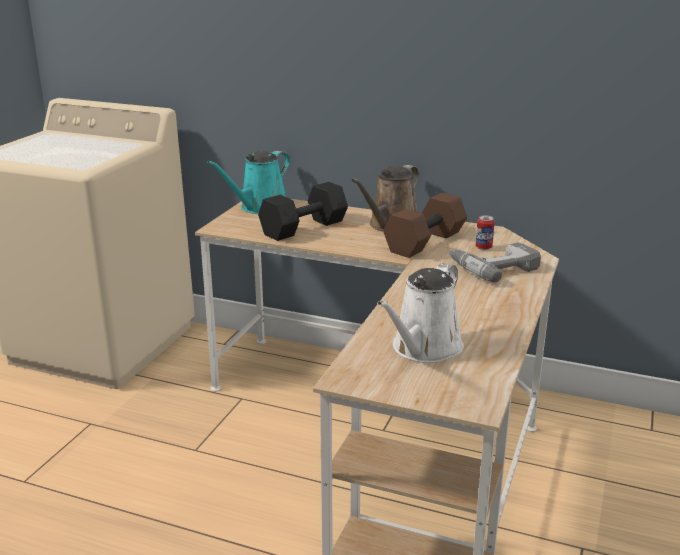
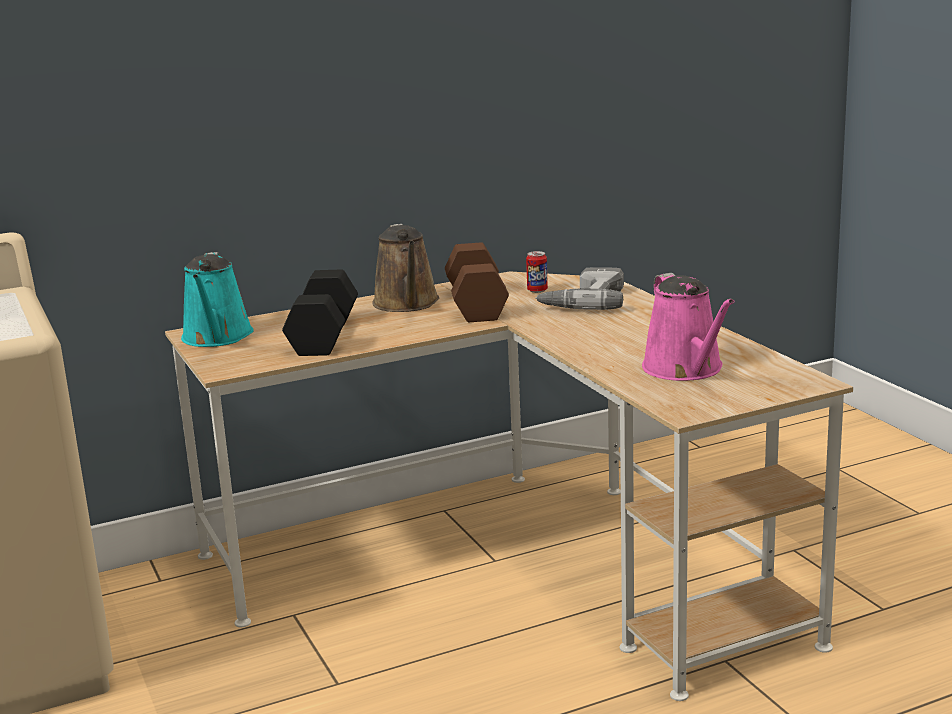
camera: 45 degrees left, 5 degrees down
white watering can [377,263,464,363] -> pink watering can [642,273,735,381]

